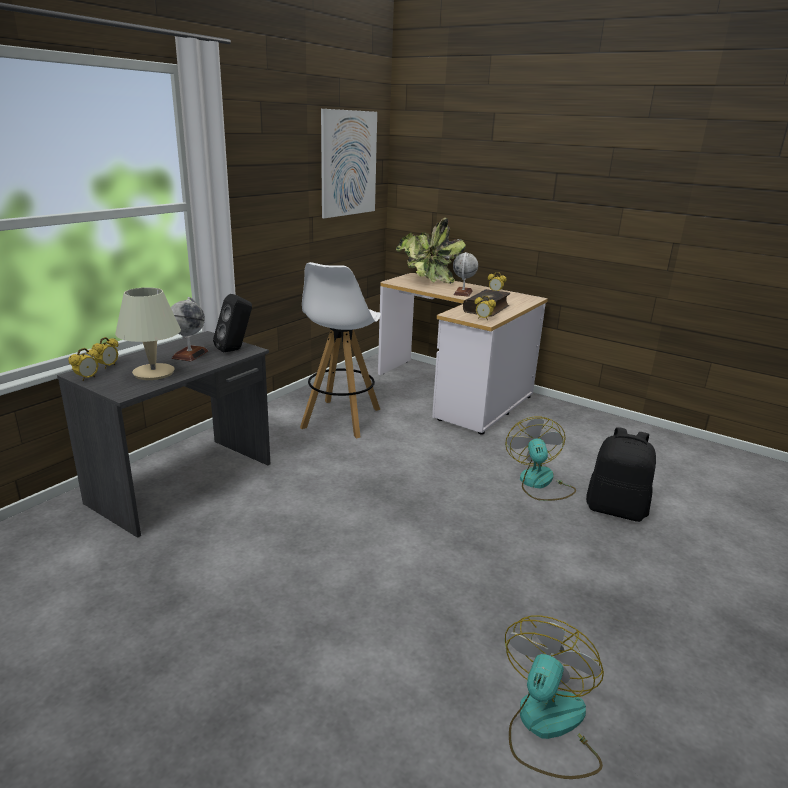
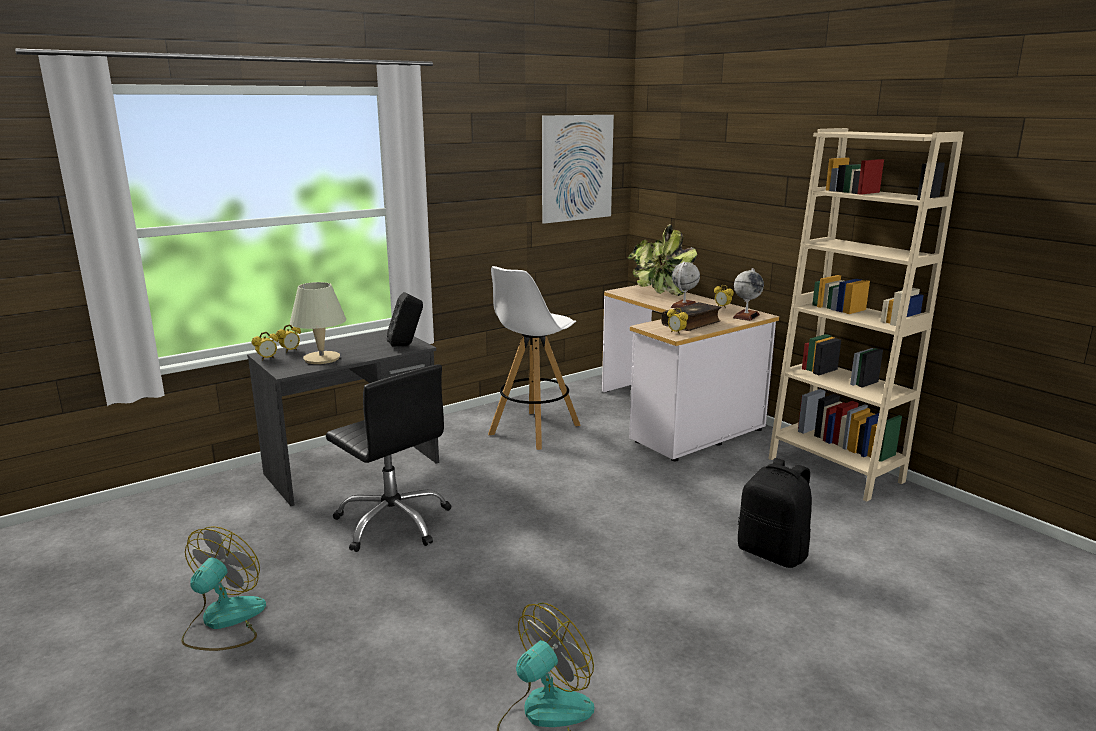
camera: 20 degrees right, 5 degrees down
globe [171,297,208,362] -> globe moved to [733,268,764,321]
fan [505,417,576,501] -> fan moved to [181,526,266,651]
none -> black office chair [326,364,451,552]
none -> beige bookcase [768,128,964,502]

